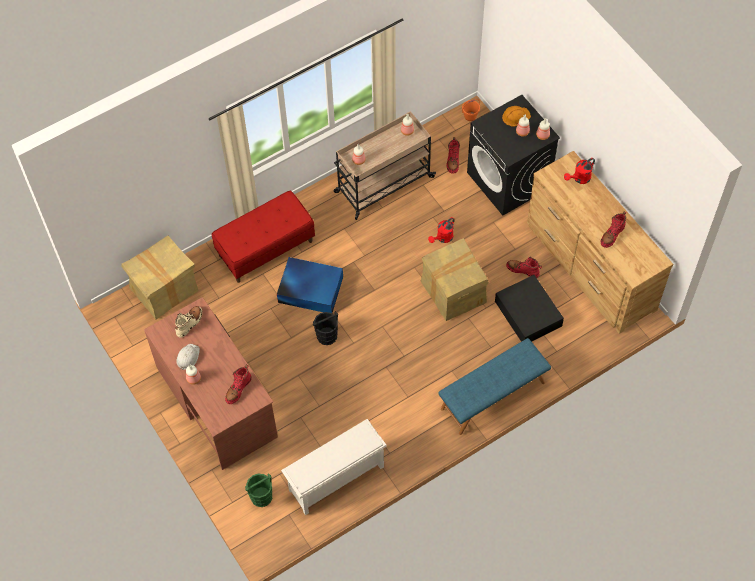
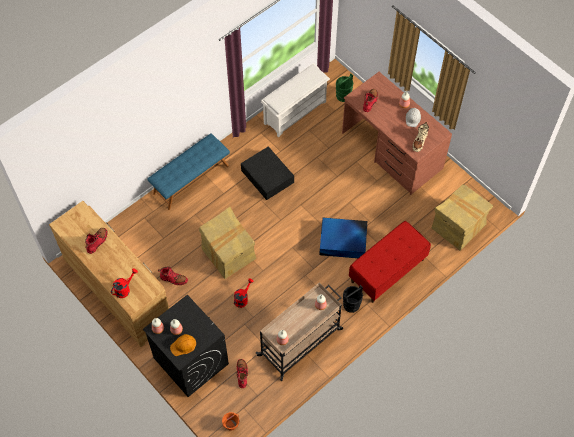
camera: 170 degrees right, 0 degrees up
black bucket [313,311,338,345] -> black bucket moved to [343,285,363,313]
black storage box [495,275,564,342] -> black storage box moved to [241,146,294,200]

